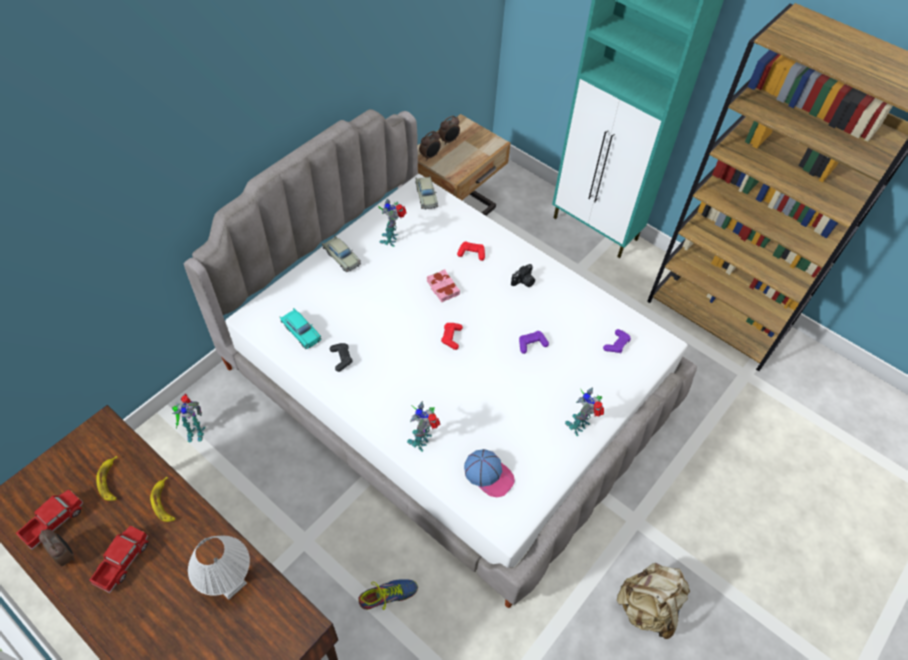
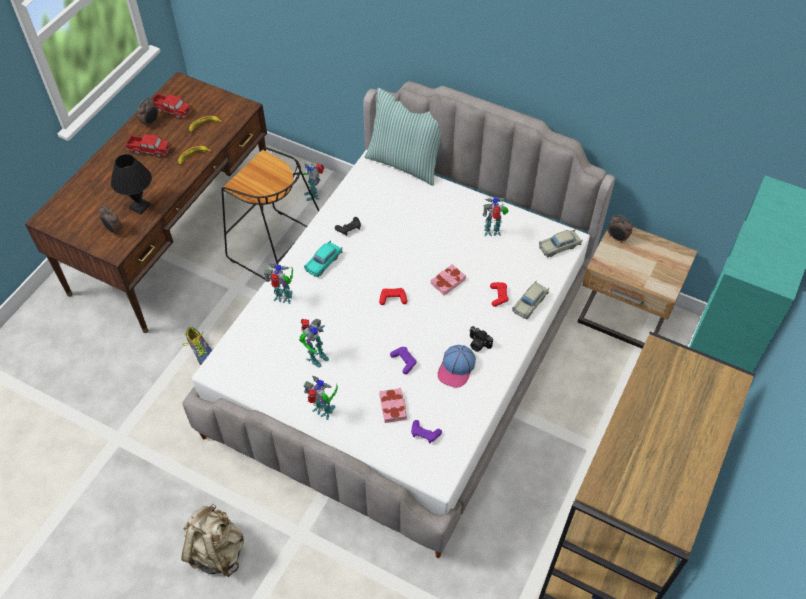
camera: 80 degrees right, 0 degrees up
white table lamp [188,536,250,600] -> black table lamp [111,154,152,214]
turquoise toy car [280,308,321,349] -> turquoise toy car moved to [304,240,342,277]
beige toy car [322,236,361,272] -> beige toy car moved to [512,281,549,319]
alarm clock [438,116,460,145] -> alarm clock moved to [99,206,123,236]
cap [464,449,515,497] -> cap moved to [438,345,476,388]
none -> black stool [221,147,319,279]
none -> toy robot [299,318,329,368]
none -> pillow [365,88,442,186]
none -> pink book [379,388,407,423]

